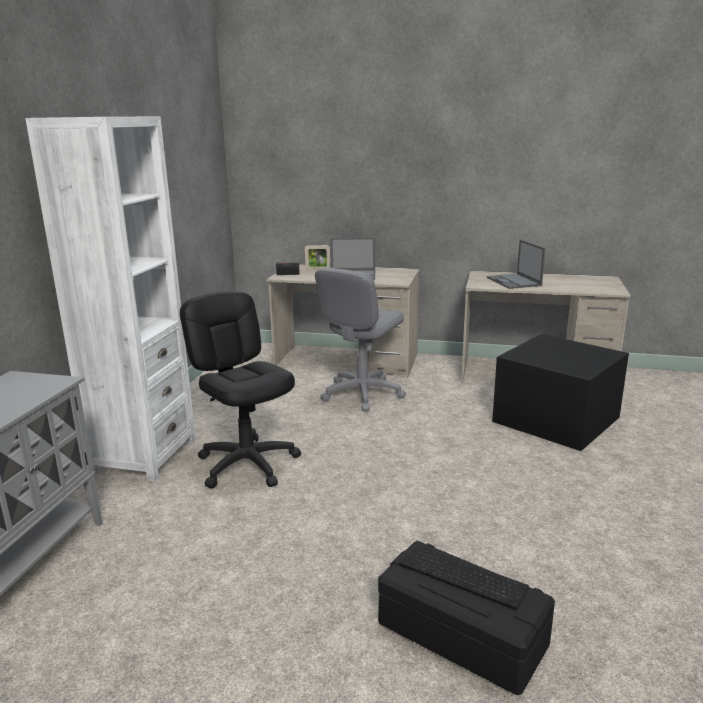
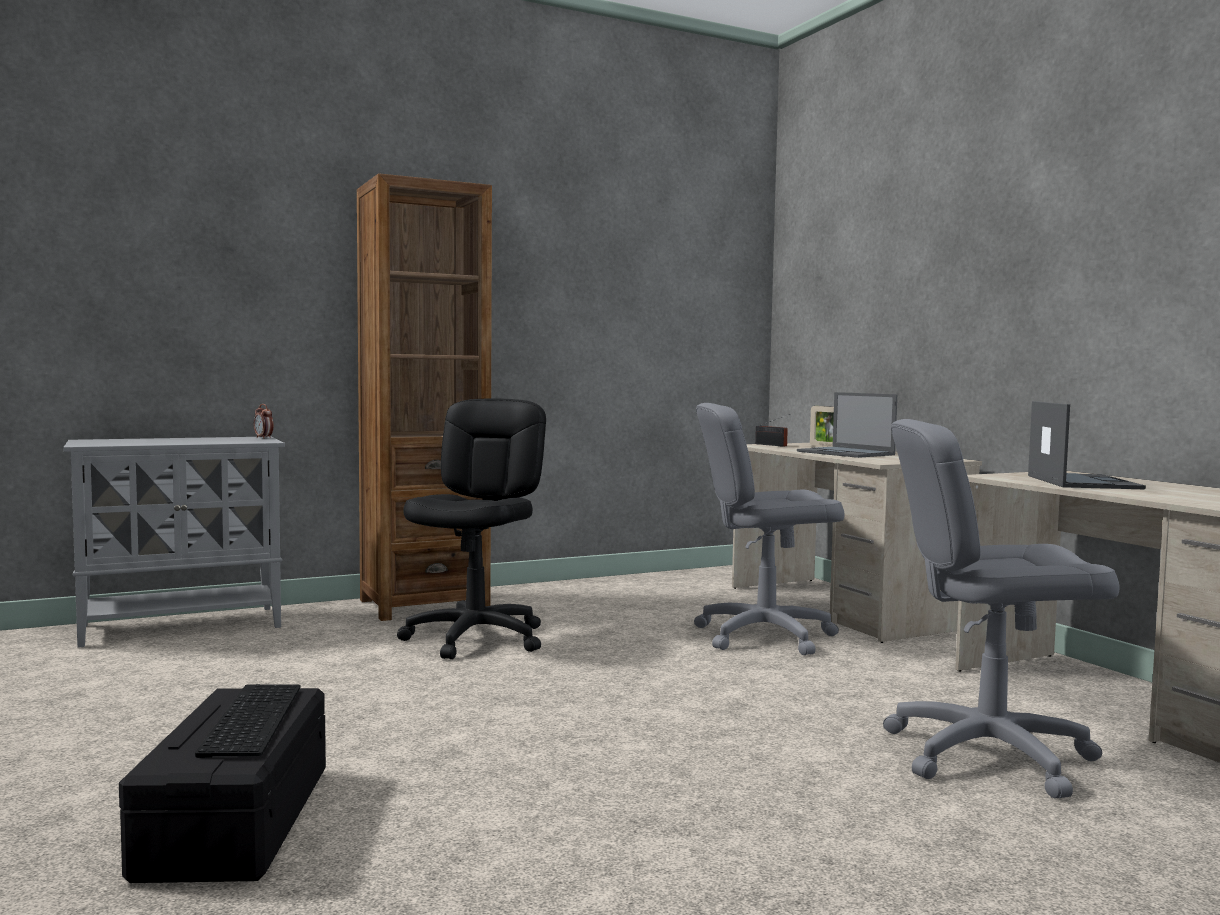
camera: 50 degrees right, 15 degrees down
white bookcase [26,117,196,482] -> brown bookcase [357,173,492,621]
laptop [487,240,546,289] -> laptop turned 150 degrees clockwise [1028,401,1146,489]
black storage box [492,334,629,451] -> grey office chair [883,419,1119,798]
none -> alarm clock [254,404,273,439]

